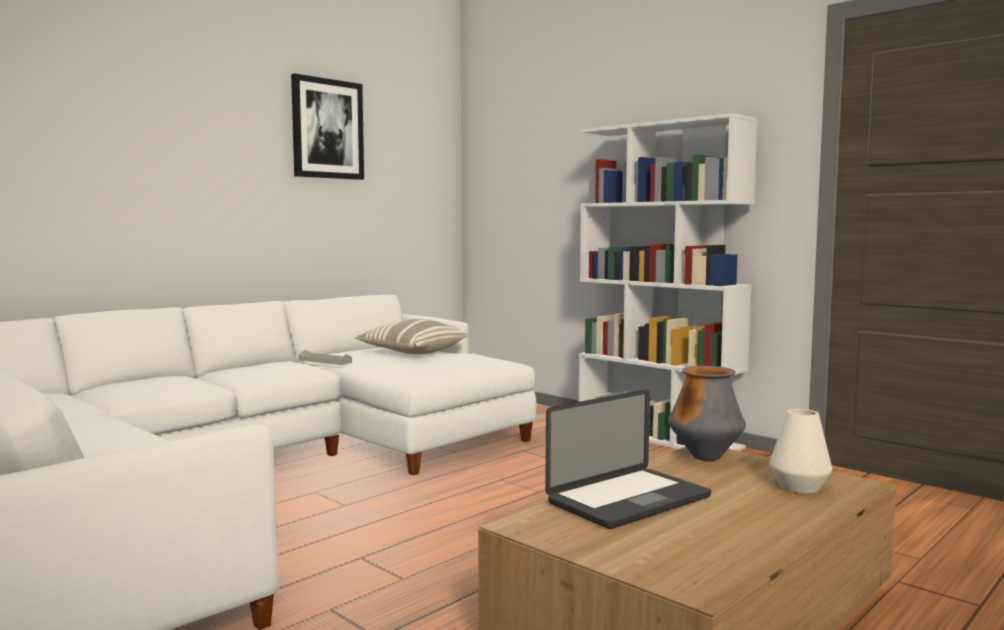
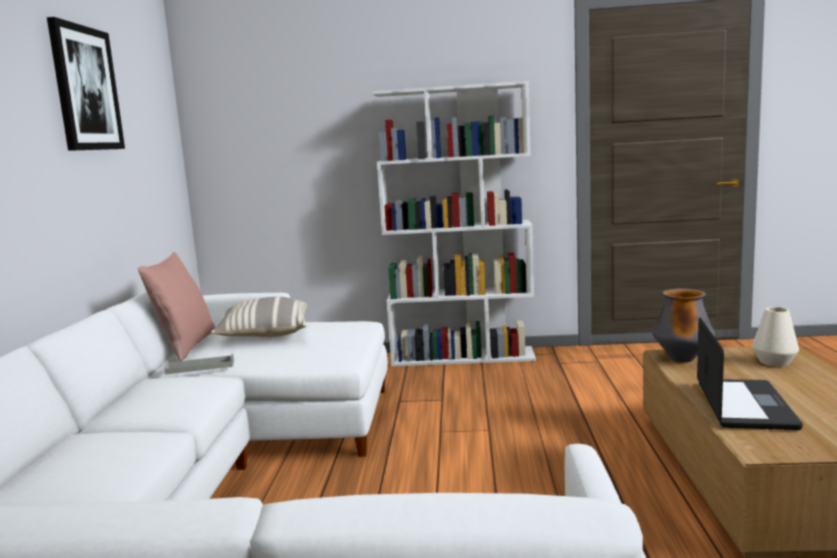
camera: 40 degrees left, 5 degrees up
none -> pink pillow [138,252,216,361]

